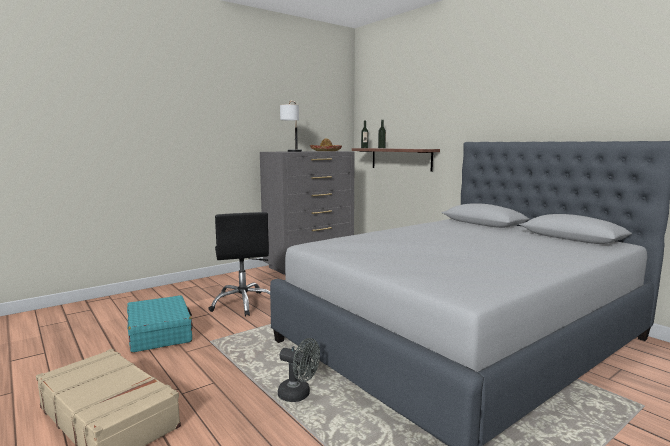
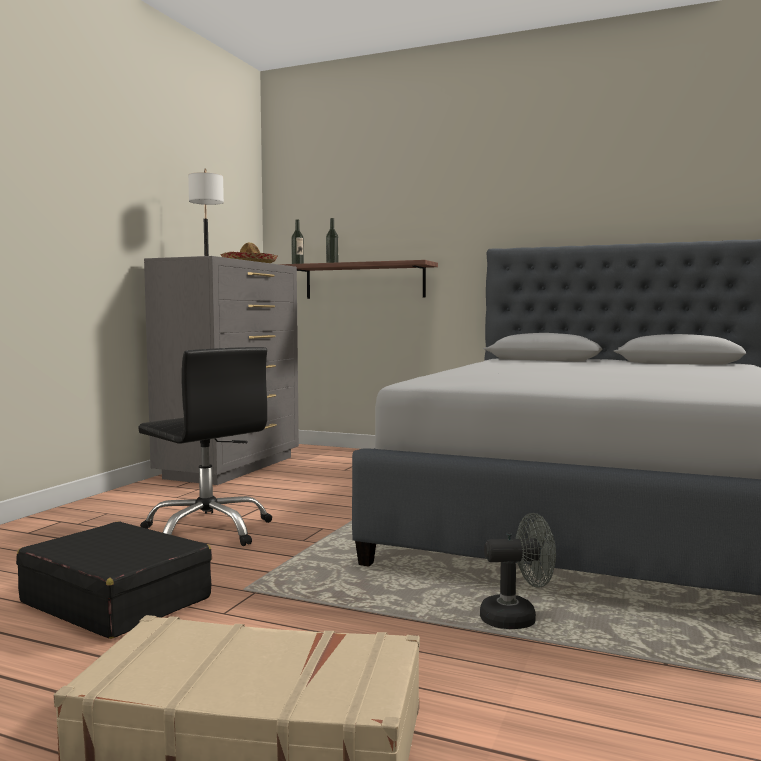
camera: 30 degrees left, 5 degrees down
turquoise suitcase [127,295,192,353] -> black suitcase [16,522,212,639]

